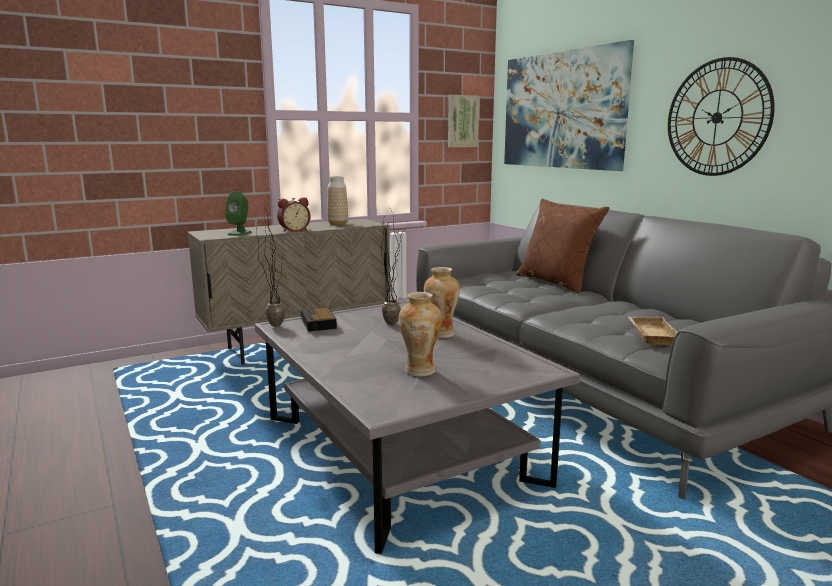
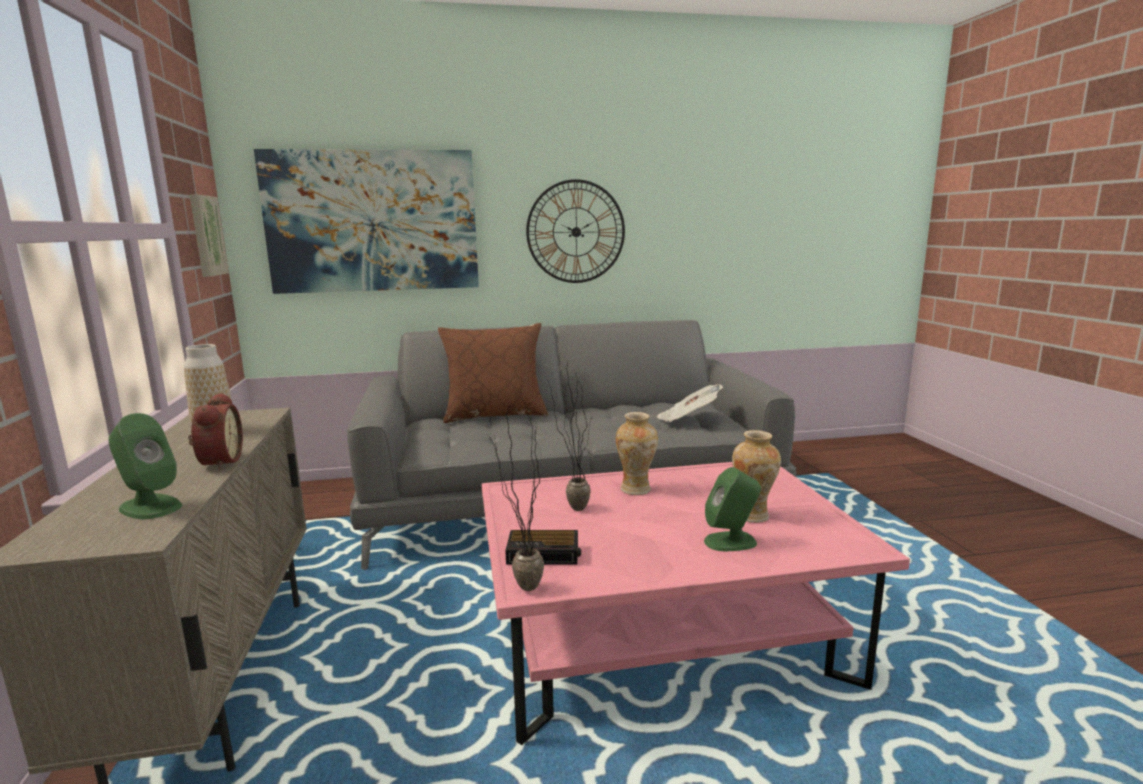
camera: 70 degrees left, 0 degrees up
grey coffee table [255,300,580,554] -> pink coffee table [482,462,910,745]
beige tray [628,317,677,345] -> newspaper [657,384,723,423]
none -> green speaker [704,467,761,551]

